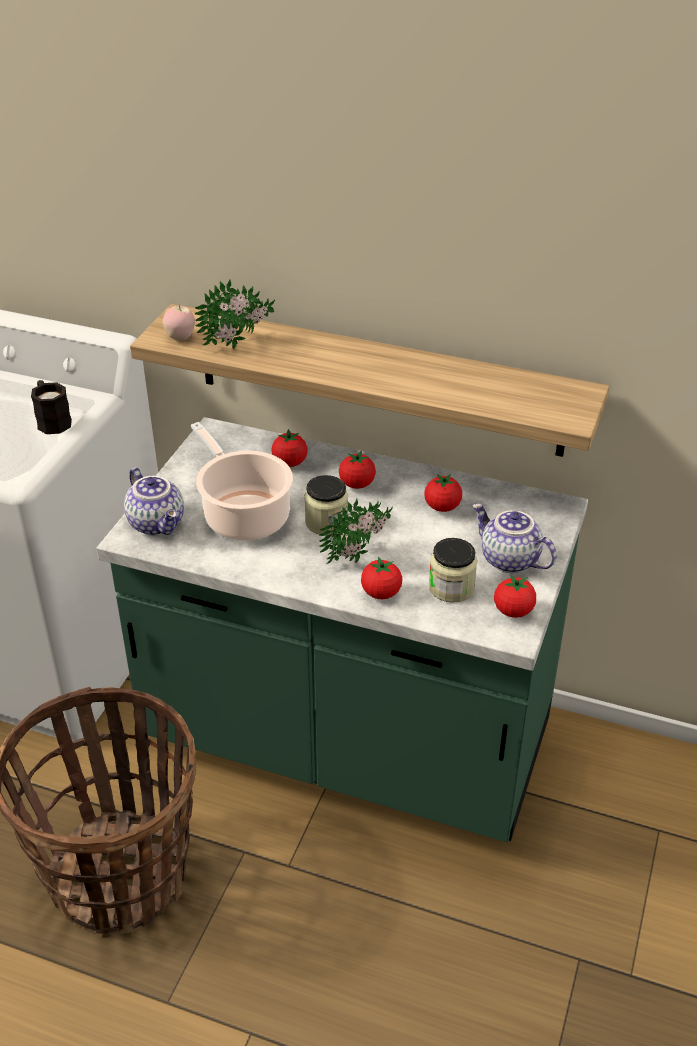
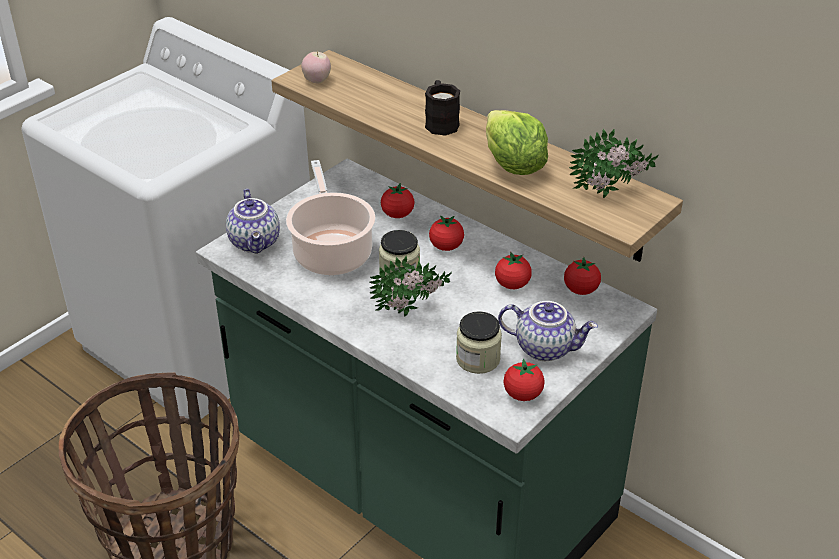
camera: 20 degrees right, 0 degrees up
black mug [31,380,72,434] -> black mug moved to [425,80,460,136]
potted plant [194,280,275,349] -> potted plant moved to [569,128,659,198]
tomato [361,557,402,599] -> tomato moved to [564,257,601,295]
teapot [472,503,556,573] -> teapot turned 135 degrees clockwise [498,301,598,361]
none -> lettuce [486,110,548,175]

